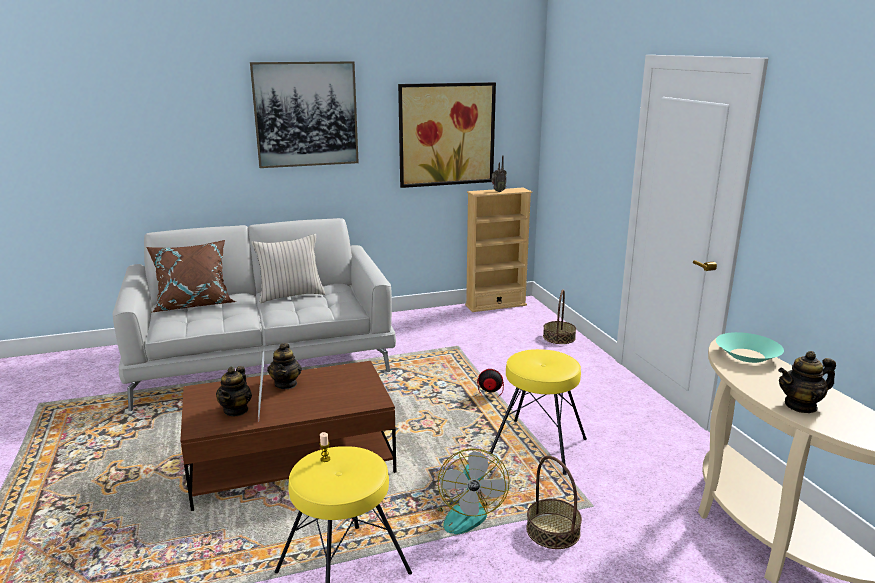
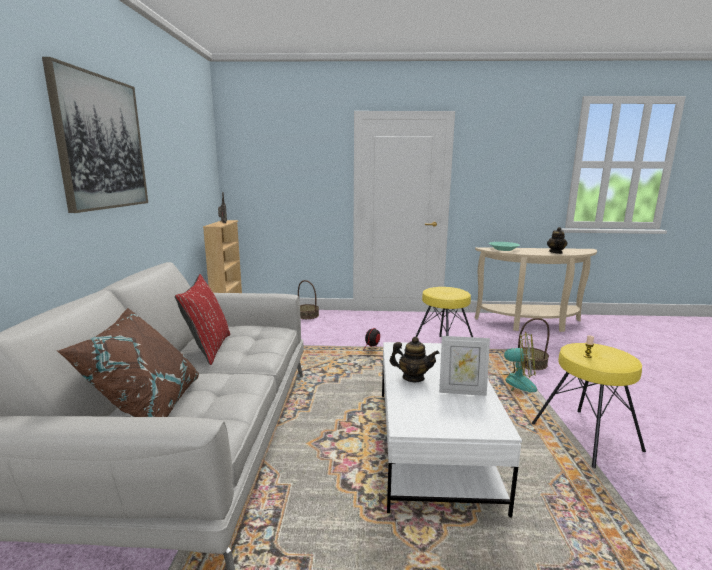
camera: 70 degrees left, 5 degrees down
brown coffee table [180,361,396,511] -> white coffee table [382,342,522,517]
teapot [216,366,252,416] -> none
beige pillow [251,234,325,303] -> red pillow [175,274,230,365]
picture [398,82,496,188] -> none

